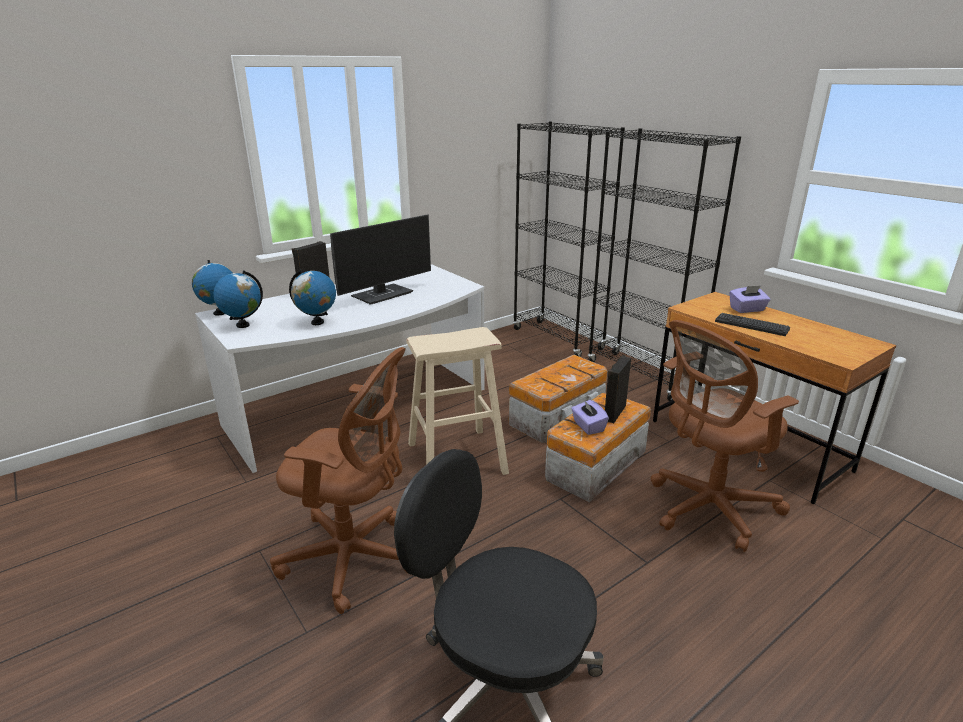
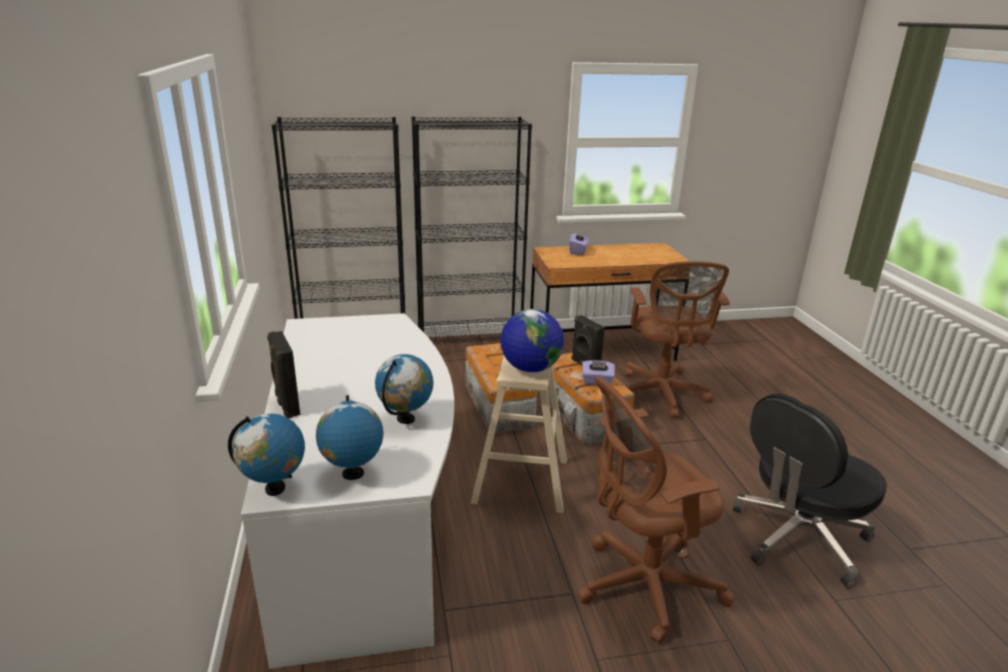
camera: 65 degrees left, 0 degrees up
brown office chair [270,347,409,614] -> brown office chair turned 150 degrees counterclockwise [577,377,735,644]
monitor [330,214,431,305] -> none
keyboard [715,313,790,336] -> none
none -> globe [500,309,564,372]

